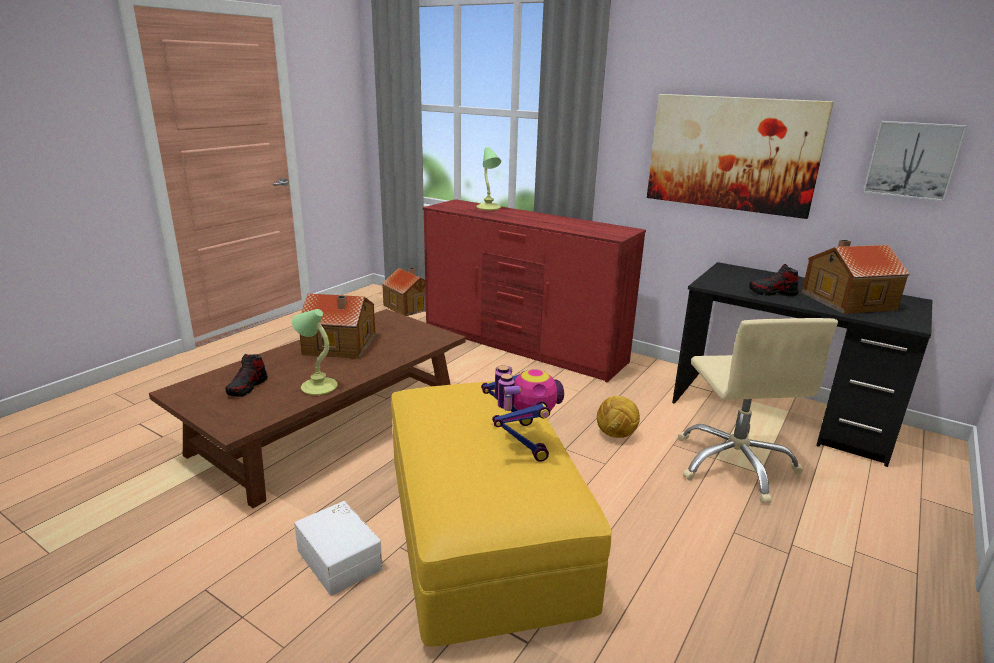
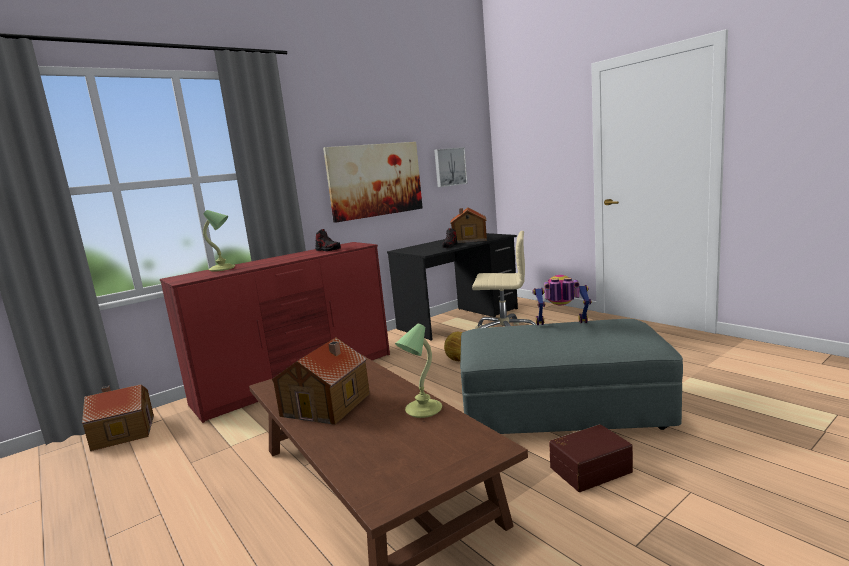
camera: 70 degrees left, 10 degrees down
shoe [225,354,268,397] -> shoe moved to [315,229,341,251]
white storage box [294,501,383,596] -> brown storage box [549,424,633,492]
yellow ottoman [391,381,611,647] -> grey ottoman [460,319,683,434]

